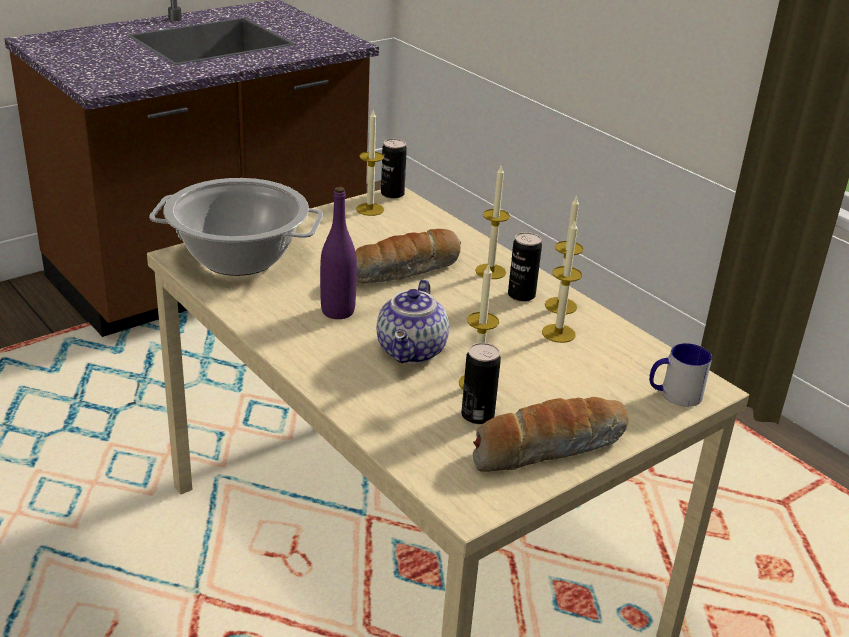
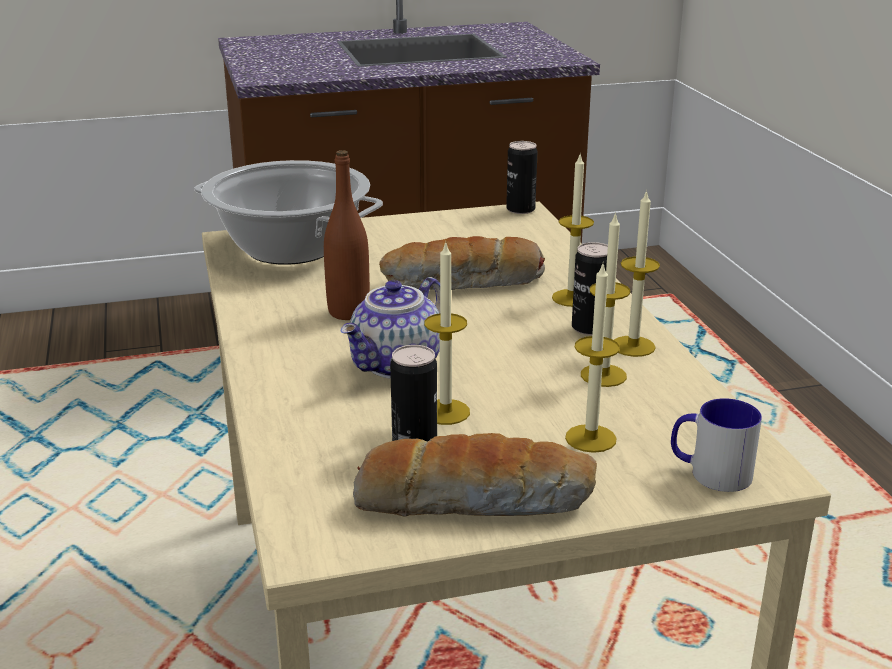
camera: 25 degrees right, 5 degrees down
purple bottle [320,187,357,319] -> brown bottle [324,150,370,320]
candle [356,110,384,216] -> candle moved to [565,264,620,453]

